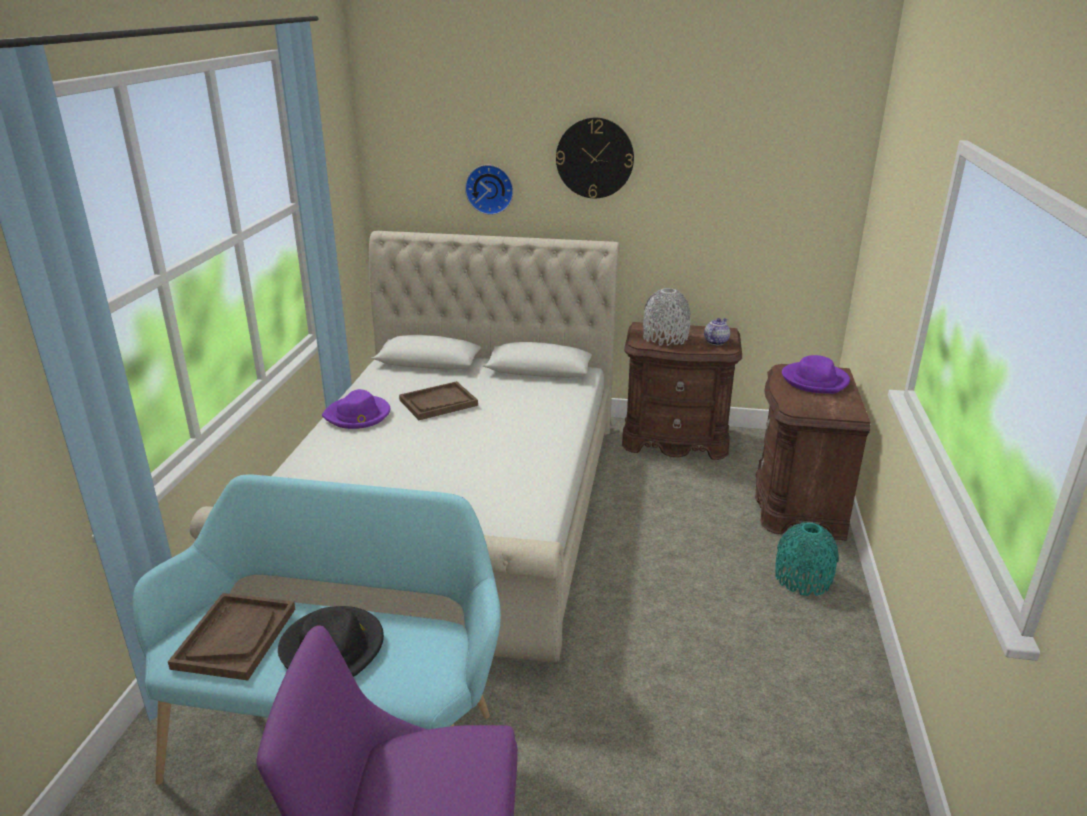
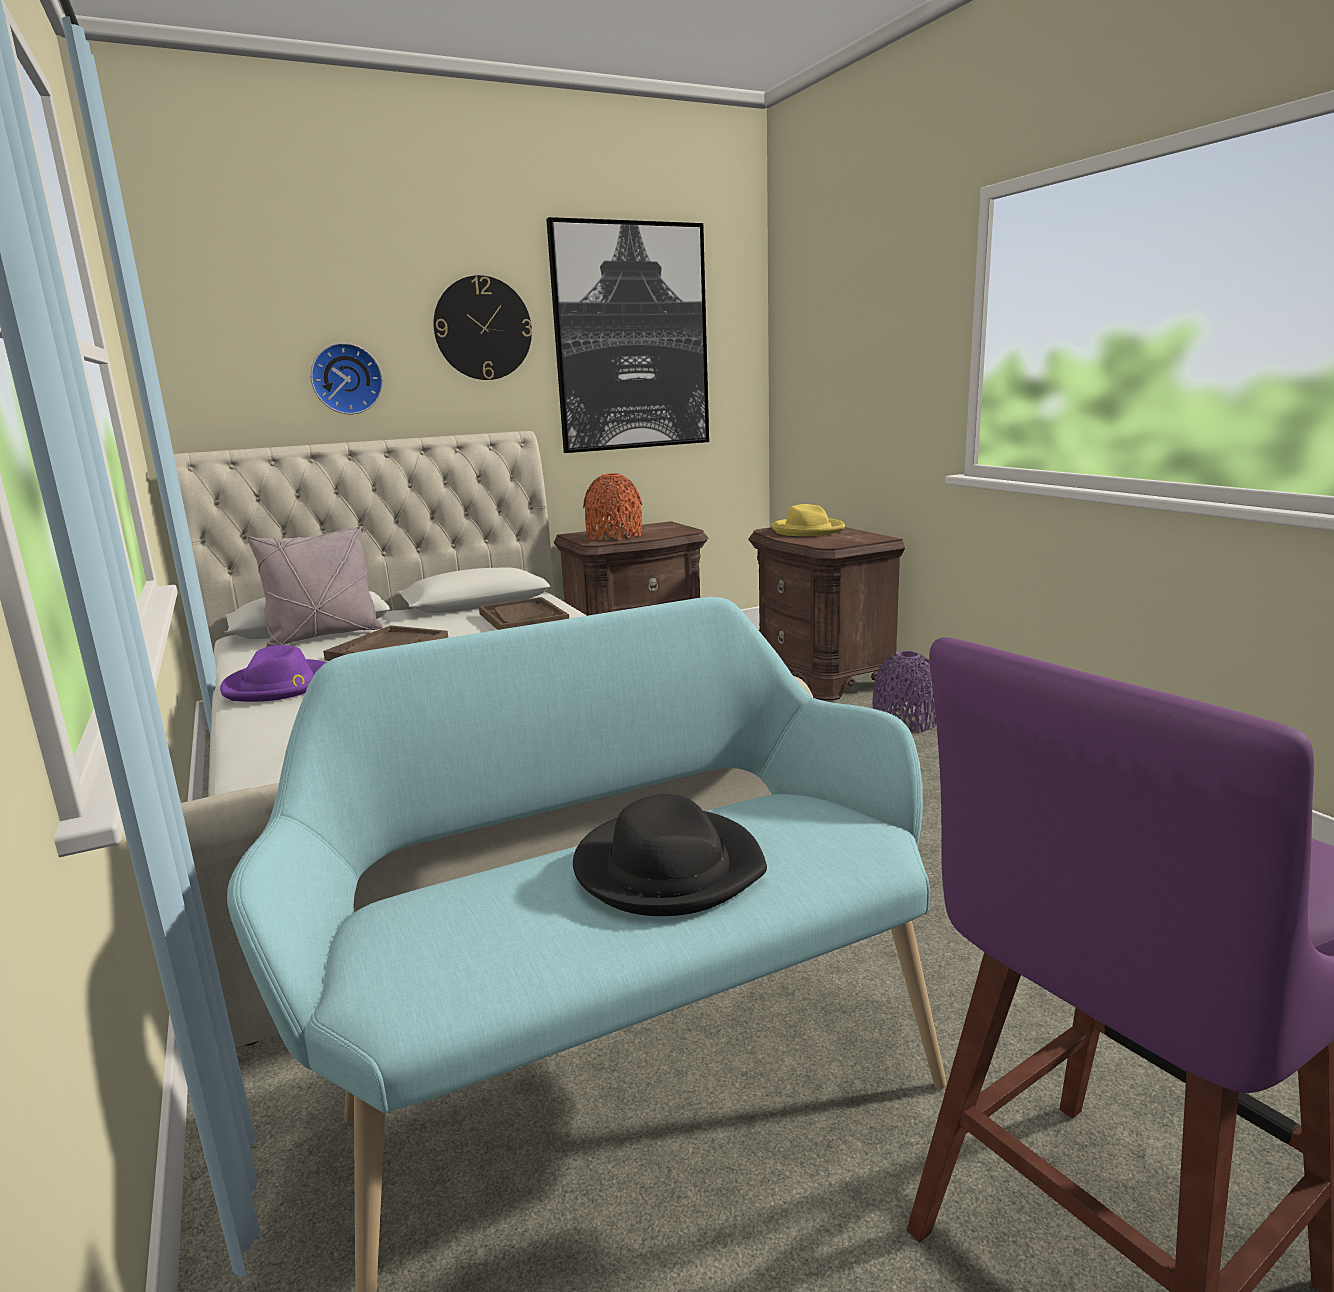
camera: 35 degrees left, 10 degrees down
brown tray [168,593,295,681] -> brown tray moved to [479,597,569,630]
grey vase [643,288,690,346] -> orange vase [583,473,642,540]
teapot [704,318,730,345] -> none
turquoise vase [775,522,839,596] -> purple vase [872,651,937,732]
purple hat [782,355,850,394] -> yellow hat [771,504,845,536]
none -> purple pillow [247,526,383,647]
none -> picture [546,217,709,453]

